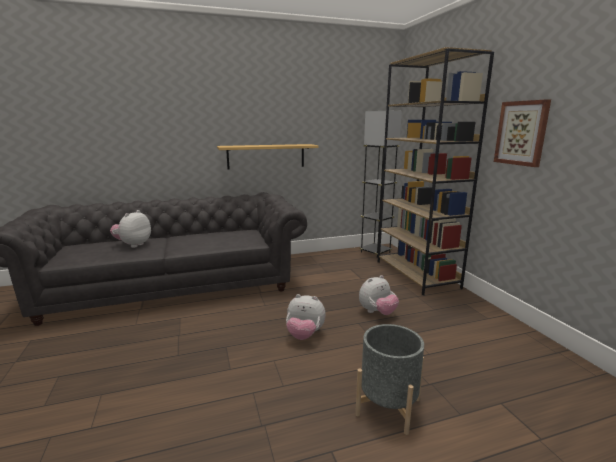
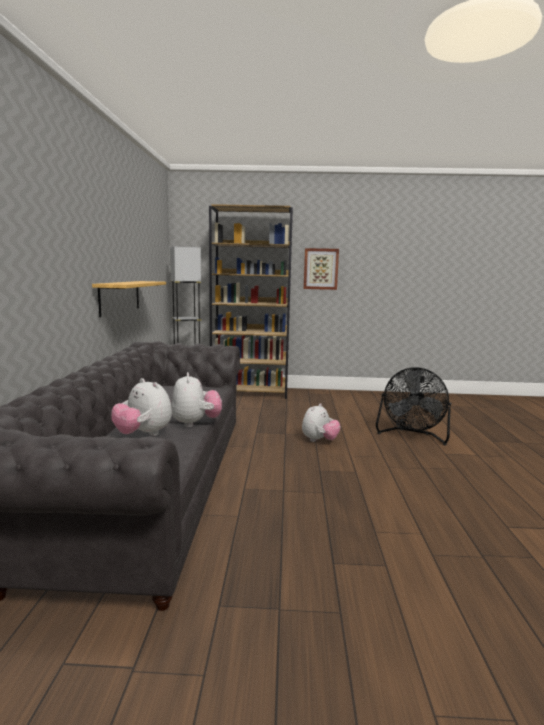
camera: 70 degrees left, 5 degrees down
grey planter [355,324,424,435] -> black fan [376,367,451,446]
plush toy [359,275,399,315] -> plush toy moved to [171,372,222,427]

